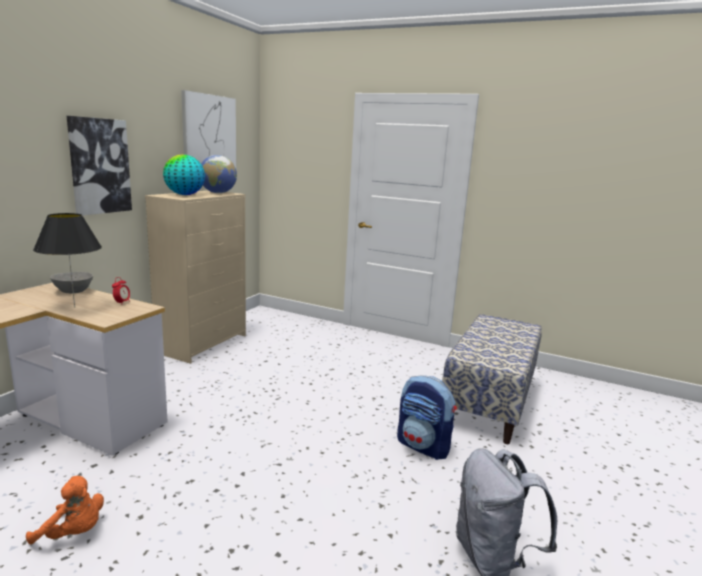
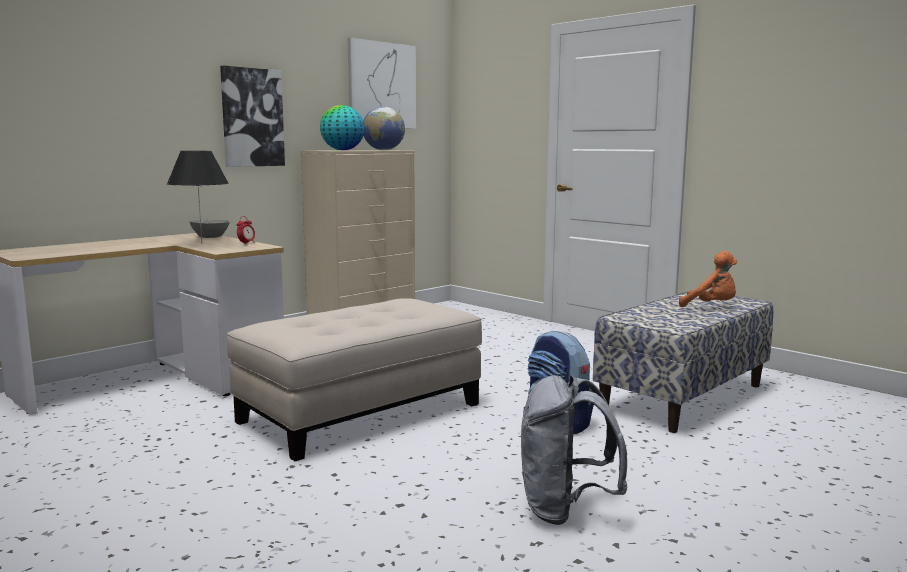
camera: 20 degrees right, 5 degrees down
orange plush toy [26,476,104,544] -> orange plush toy moved to [679,251,737,307]
none -> beige ottoman [227,298,482,461]

